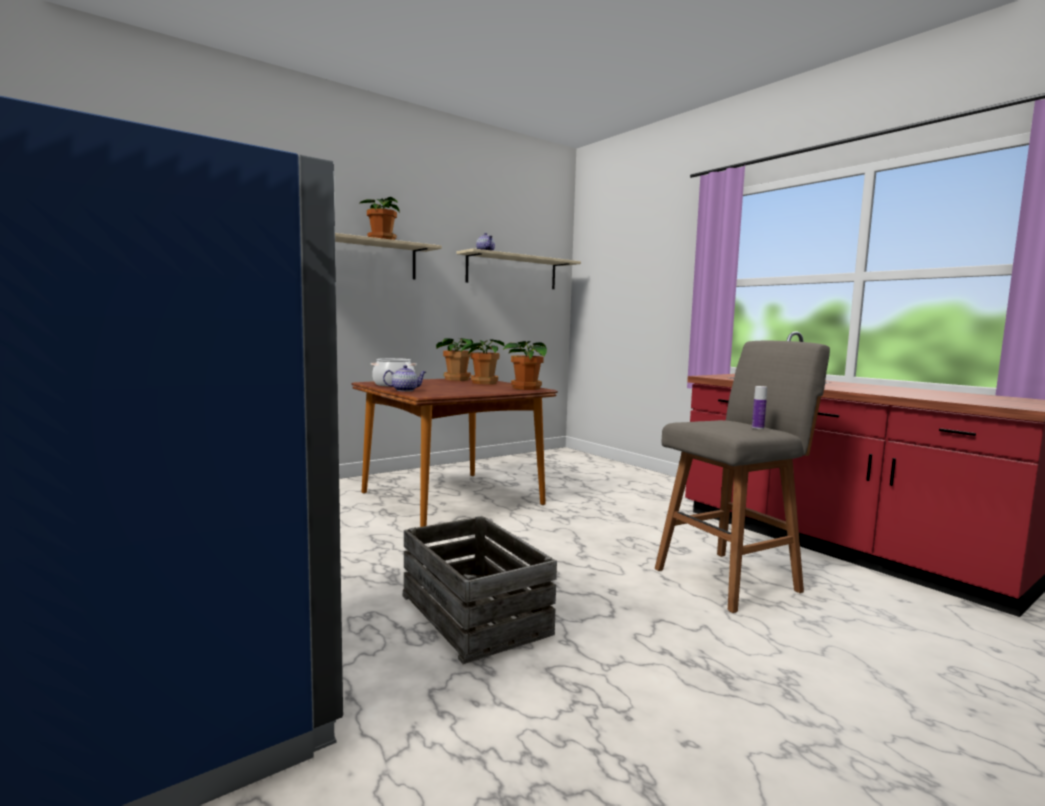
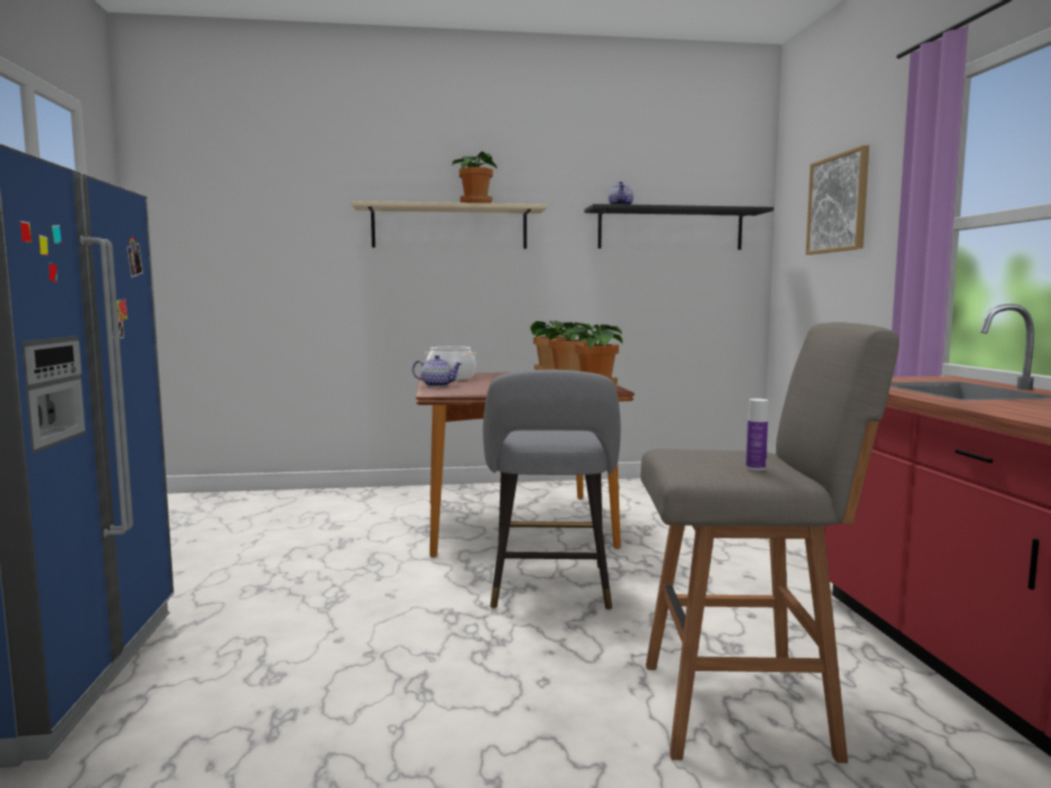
camera: 30 degrees right, 0 degrees up
crate [402,516,557,664] -> none
beige shelf [456,248,581,289] -> black shelf [584,204,774,250]
none -> grey stool [483,370,621,610]
none -> picture [806,145,869,255]

